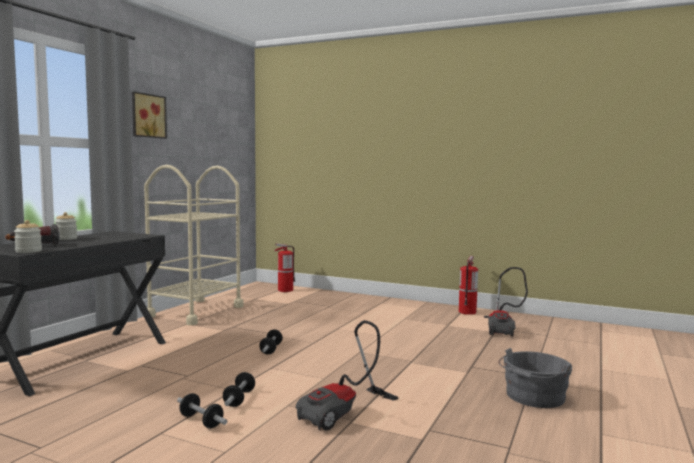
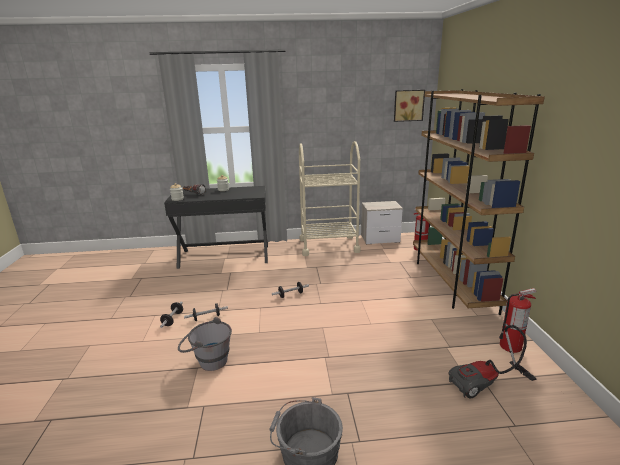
camera: 60 degrees right, 15 degrees up
picture [132,91,167,139] -> picture moved to [394,90,425,122]
vacuum cleaner [296,320,399,430] -> grey bucket [178,317,232,371]
none -> nightstand [361,201,403,244]
none -> brown bookcase [413,89,545,315]

